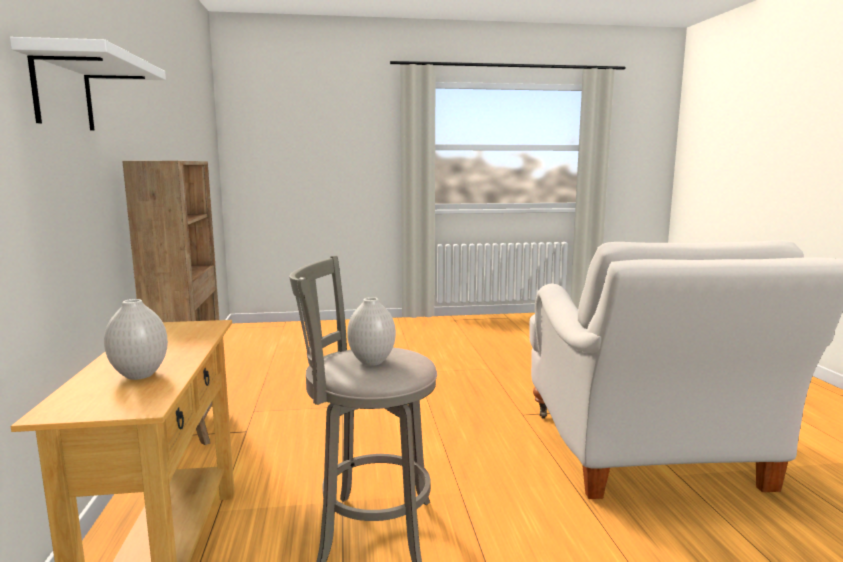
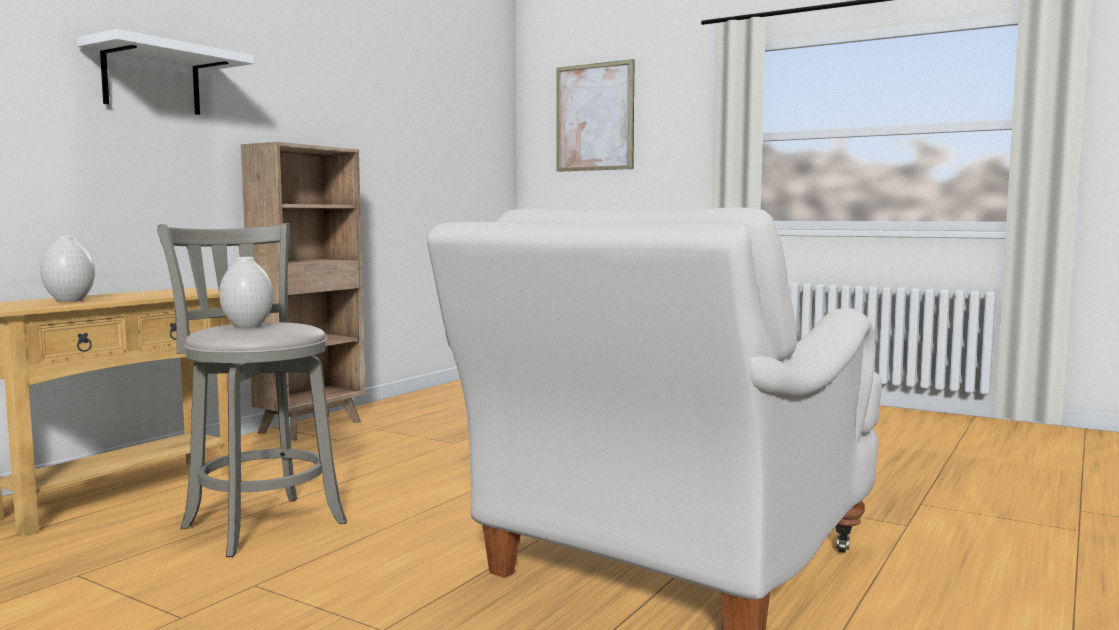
camera: 40 degrees right, 5 degrees down
none -> picture [556,59,634,172]

